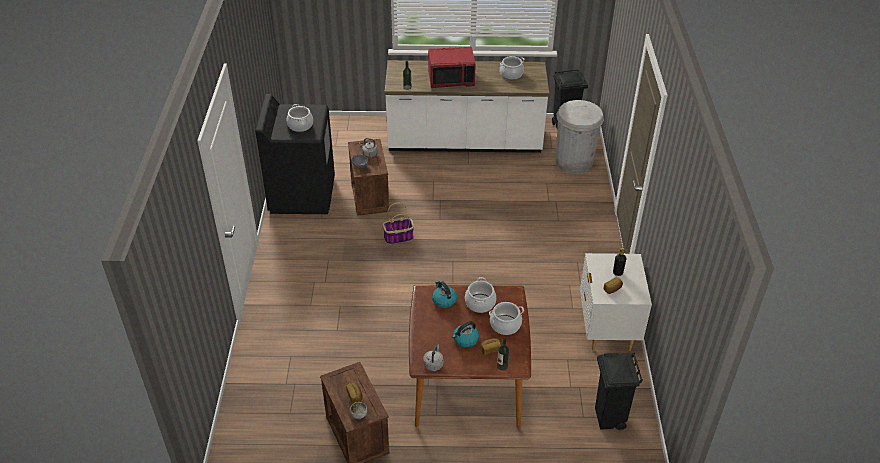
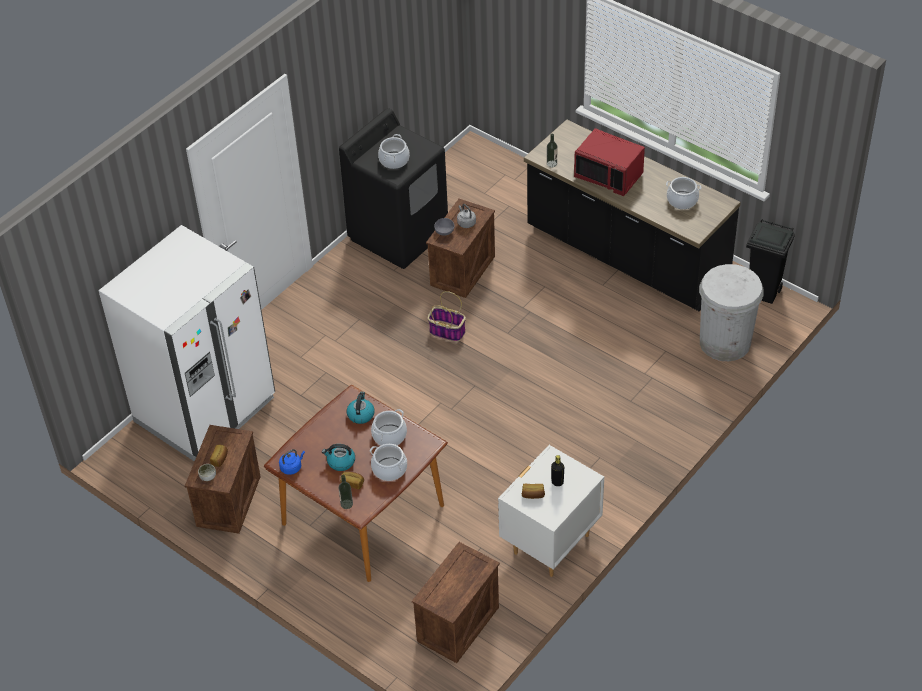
camera: 40 degrees right, 5 degrees up
white counter [385,60,549,153] -> black counter [524,119,741,311]
grey kettle [423,344,444,371] -> blue kettle [279,449,305,475]
black trash can [595,353,643,430] -> crate [412,542,500,663]
none -> white fridge [99,225,275,461]

